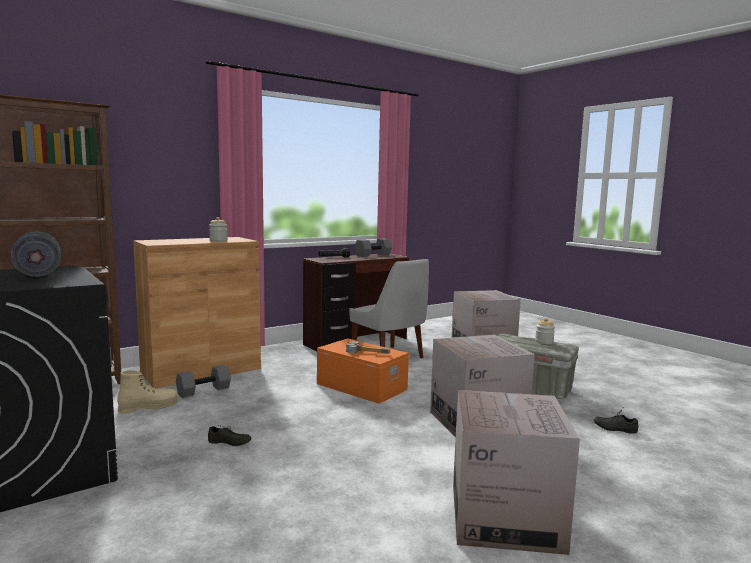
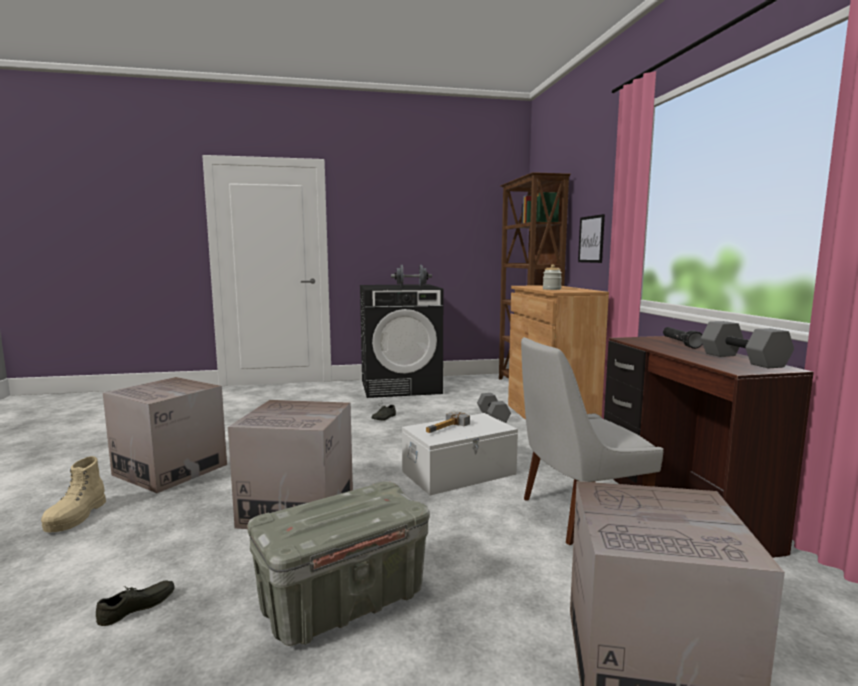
camera: 115 degrees right, 0 degrees up
beige boot [117,370,177,413] -> beige boot moved to [41,456,106,532]
orange storage box [317,338,409,404] -> white storage box [402,413,518,495]
jar [535,318,555,344] -> none
none -> picture [578,214,605,263]

